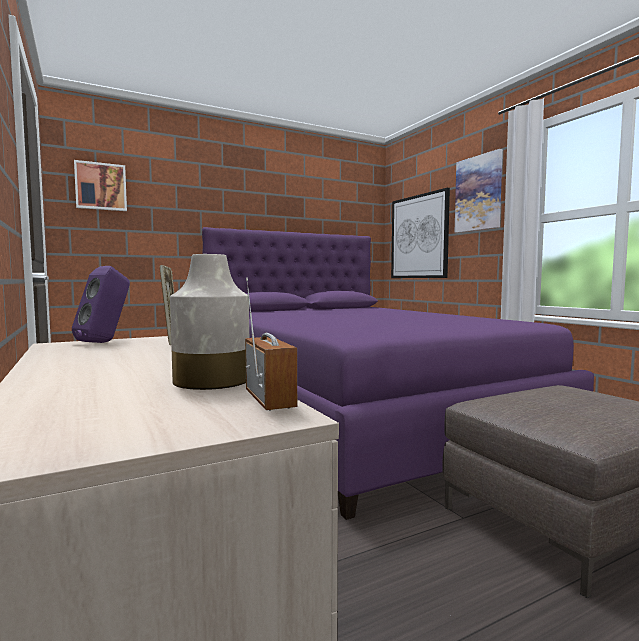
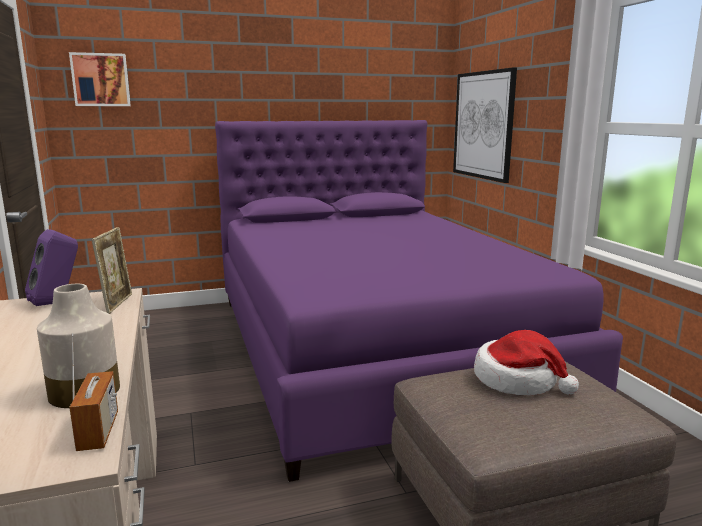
camera: 10 degrees right, 10 degrees up
picture [454,149,503,233] -> none
none -> hat [474,330,579,395]

